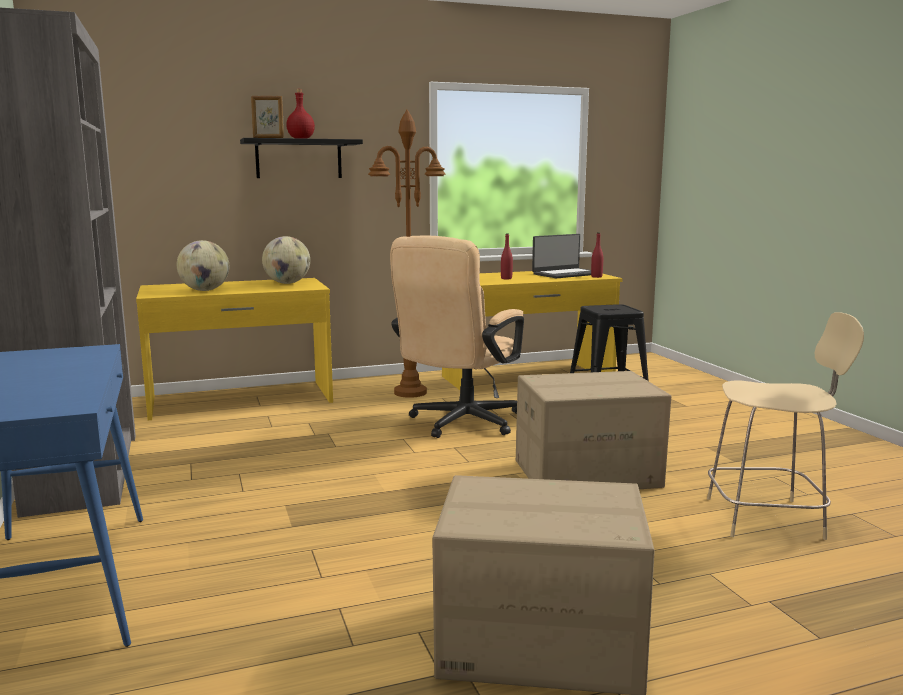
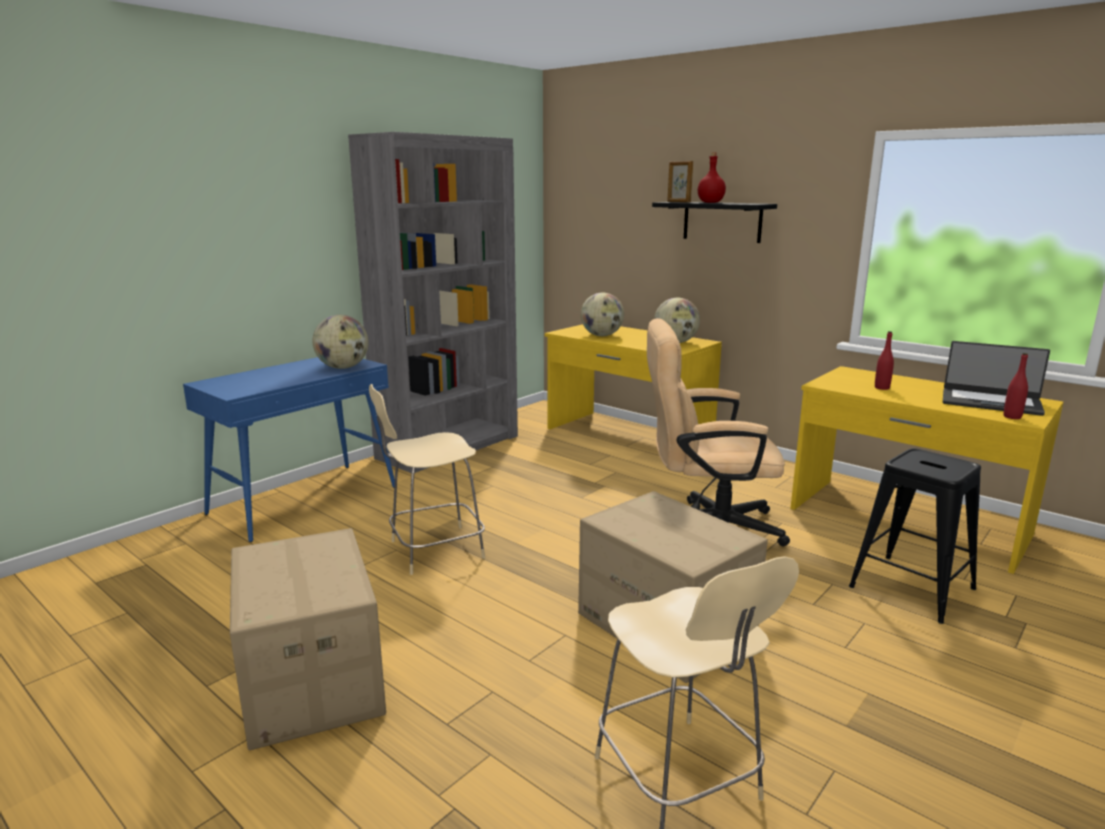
camera: 60 degrees right, 5 degrees up
brown floor lamp [368,110,446,398] -> none
none -> globe [313,315,369,369]
none -> beige chair [369,384,485,575]

